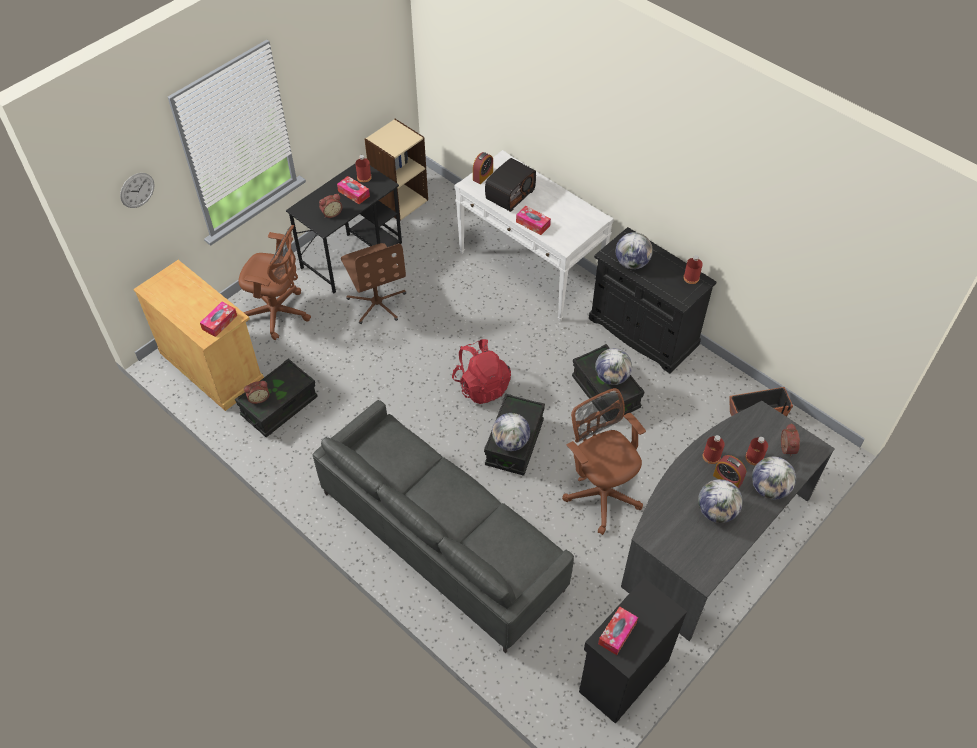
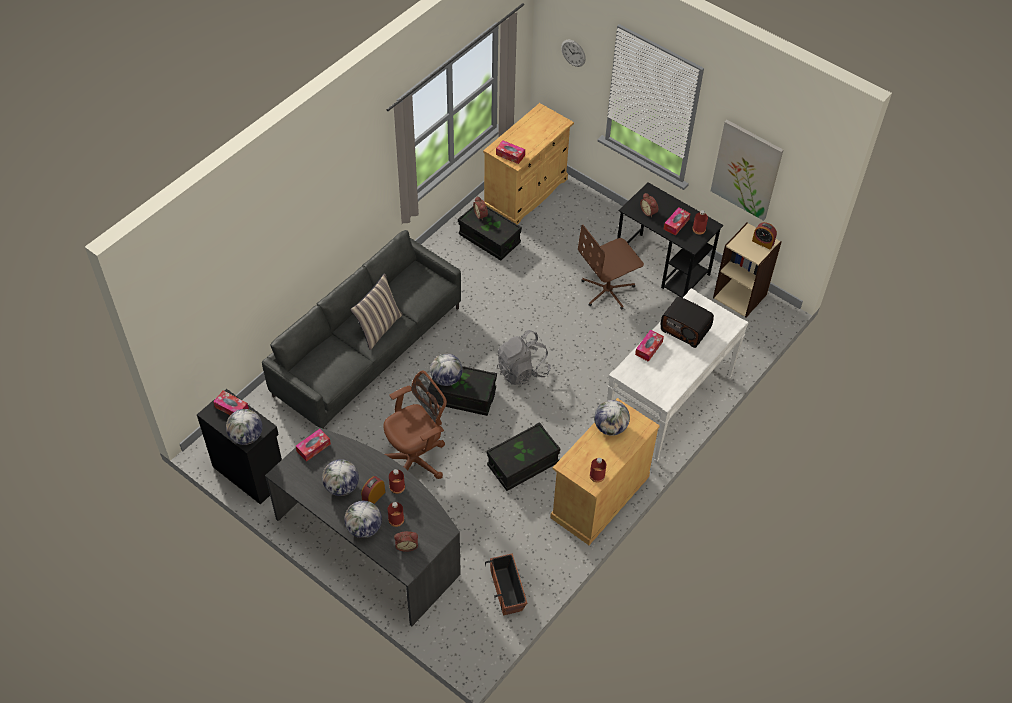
camera: 85 degrees right, 0 degrees up
brown office chair [239,225,311,340] -> none
red backpack [452,339,511,404] -> grey backpack [497,330,551,385]
alarm clock [473,152,493,184] -> alarm clock moved to [752,222,777,250]
black cabinet [589,227,716,374] -> beige cabinet [550,398,660,545]
globe [595,348,632,385] -> globe moved to [226,409,263,445]
none -> tissue box [296,429,331,462]
none -> pillow [350,273,403,350]
none -> picture [711,120,783,221]

